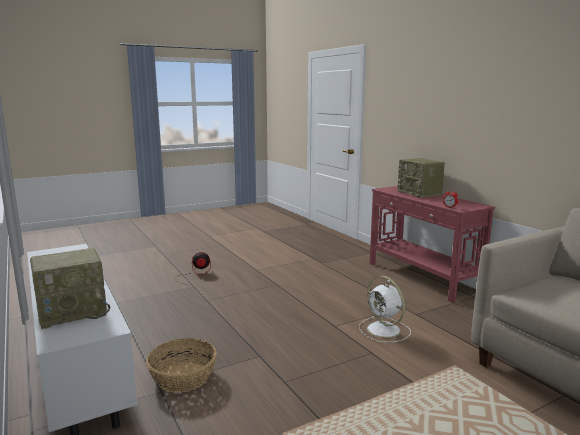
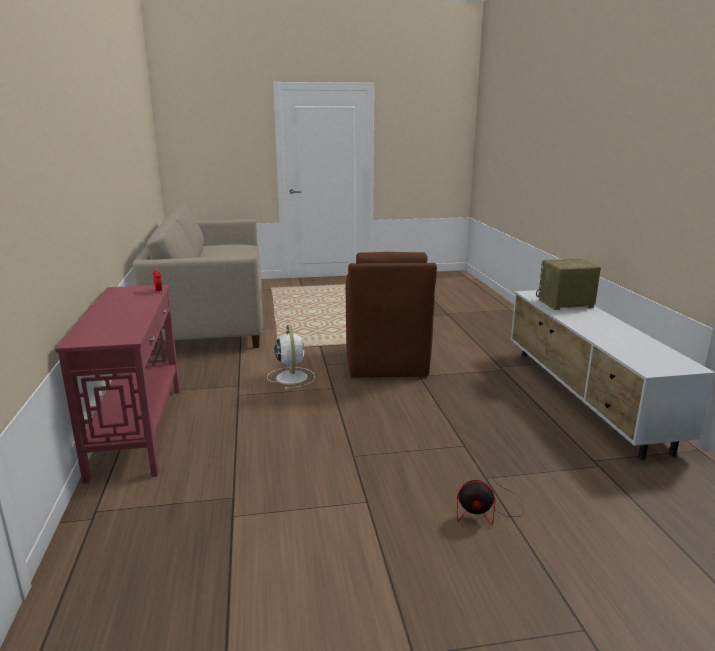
camera: 160 degrees left, 5 degrees up
basket [146,338,217,392] -> none
radio [398,158,445,198] -> none
none -> brown armchair [346,252,437,378]

